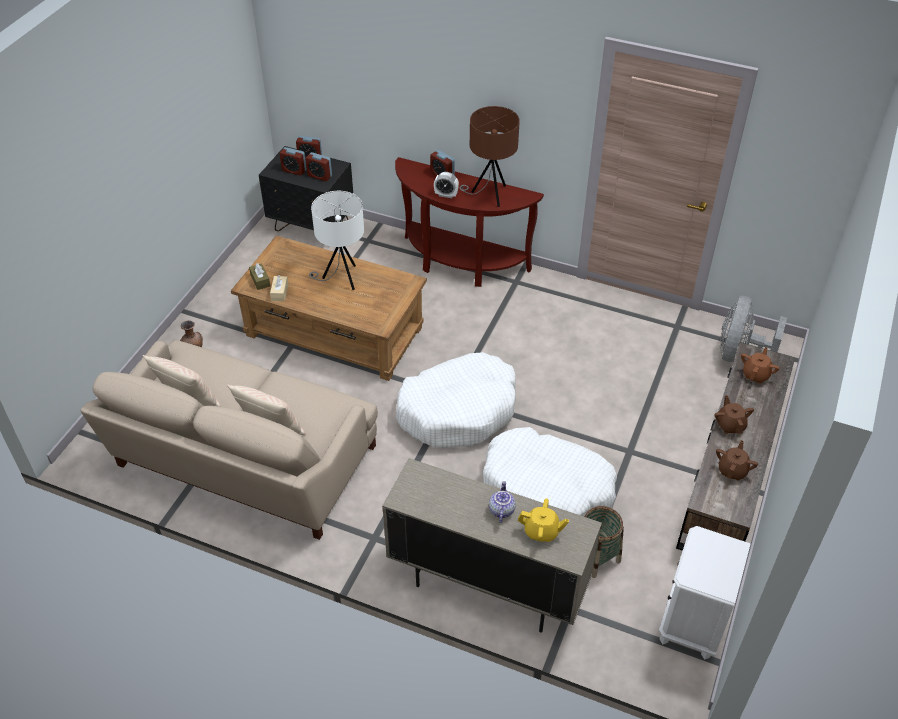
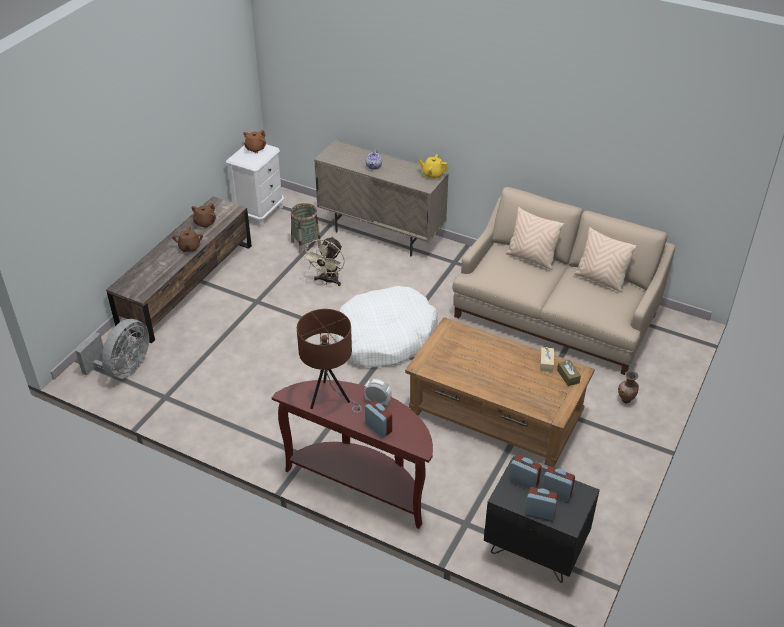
camera: 175 degrees left, 5 degrees down
white table lamp [309,191,364,290] -> none
white dog bed [483,427,617,517] -> beige fan [303,237,345,286]
yellow teapot [518,499,569,542] -> yellow teapot moved to [418,154,449,179]
brown teapot [741,347,779,384] -> brown teapot moved to [243,130,266,153]

